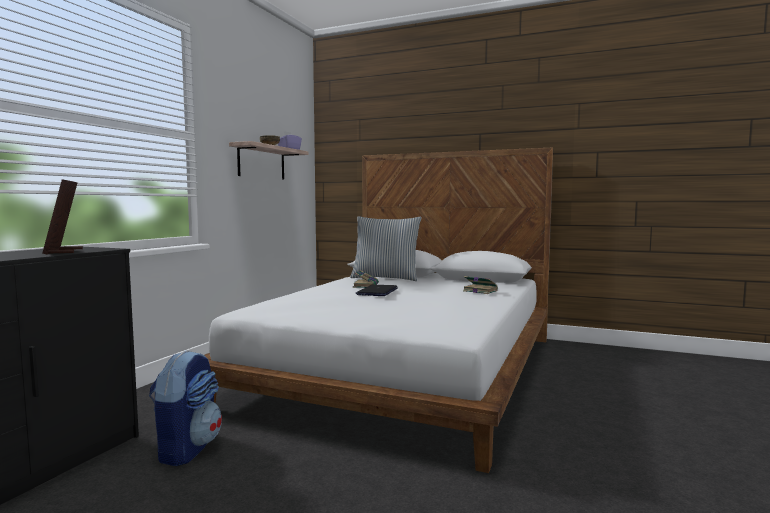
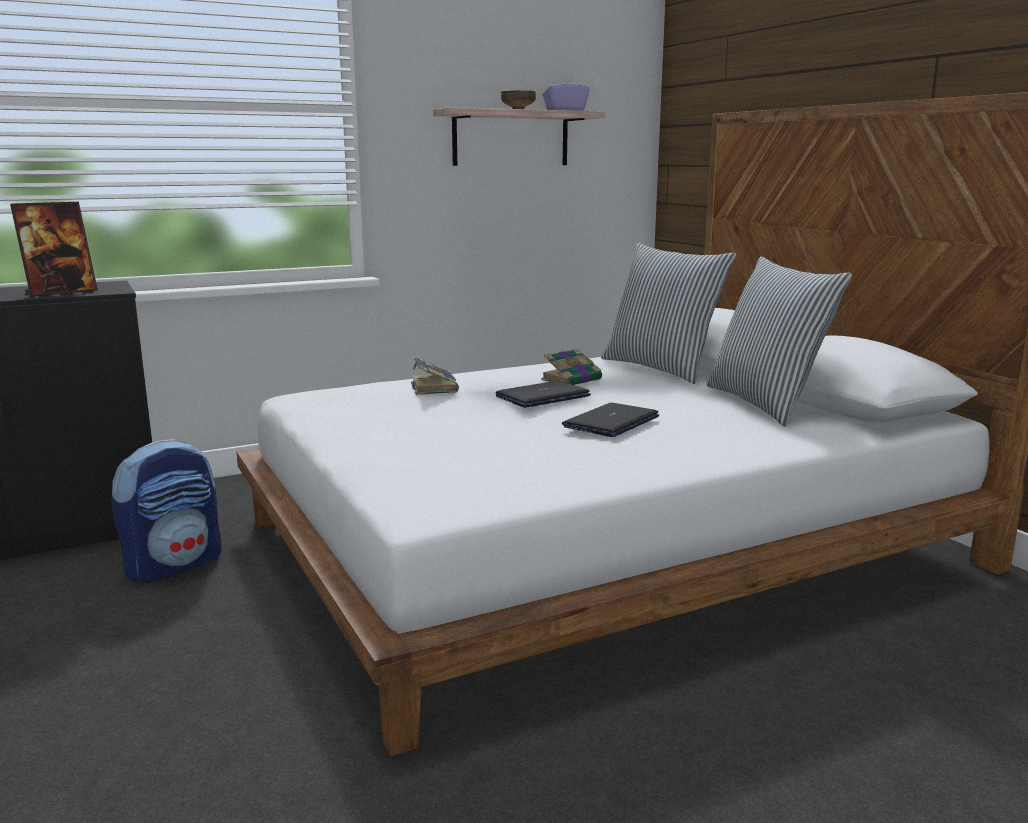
camera: 40 degrees right, 10 degrees up
picture frame [42,179,83,254] -> picture frame turned 150 degrees counterclockwise [10,202,98,297]
book [463,276,498,294] -> book moved to [411,356,459,395]
none -> laptop [562,403,659,437]
none -> pillow [706,257,852,427]

